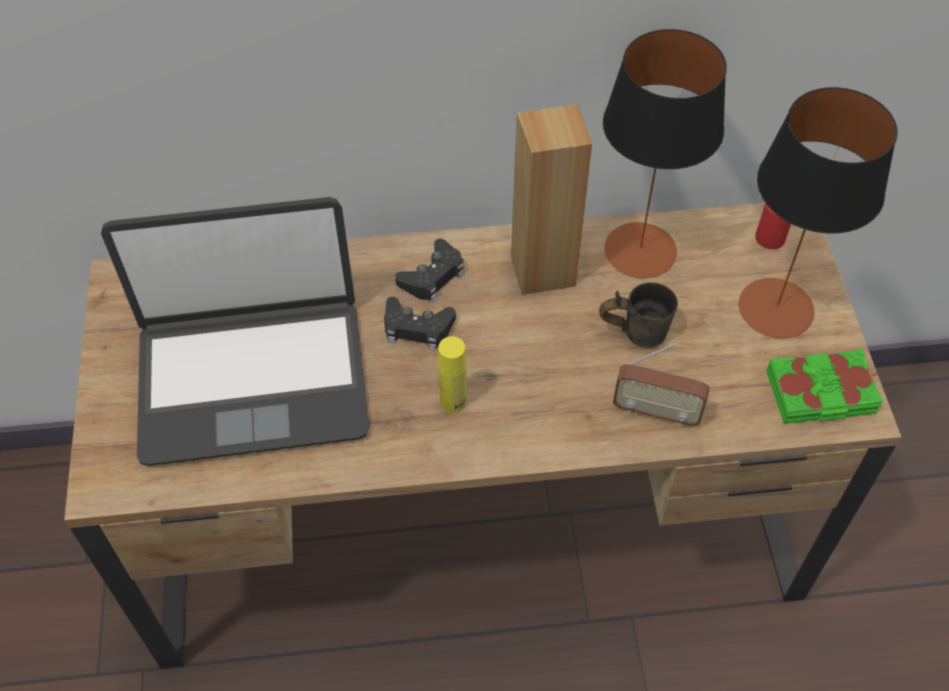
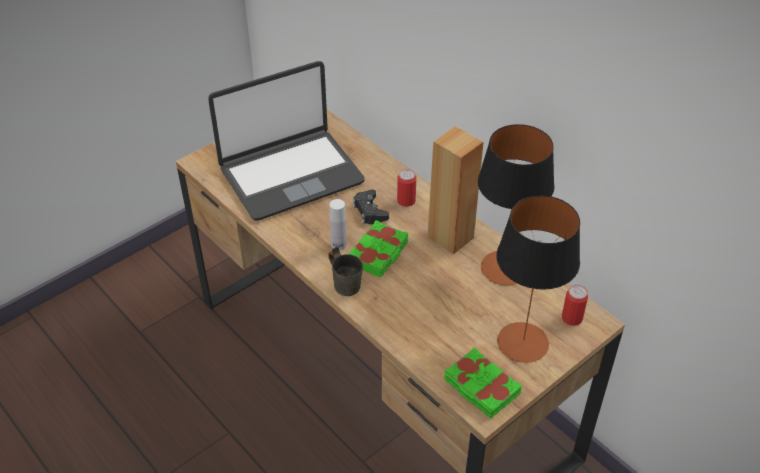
camera: 55 degrees right, 10 degrees down
laptop [101,197,369,466] -> laptop turned 75 degrees counterclockwise [208,61,365,221]
black game controller [395,239,464,302] -> can [397,169,416,207]
yellow bottle [438,336,467,413] -> white bottle [330,199,347,251]
grey mug [599,282,678,347] -> grey mug moved to [328,247,363,296]
radio [613,343,710,428] -> none
none -> green book [348,220,408,278]

